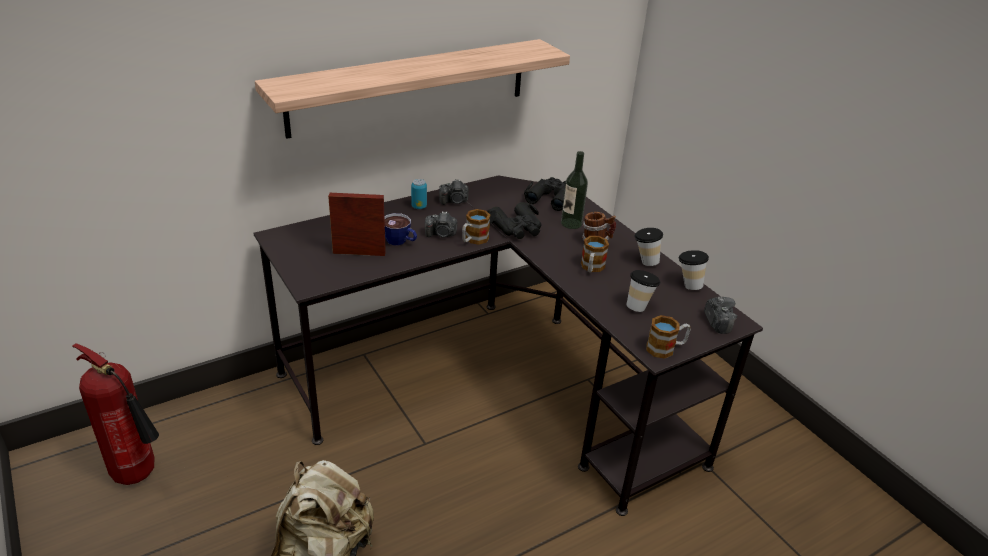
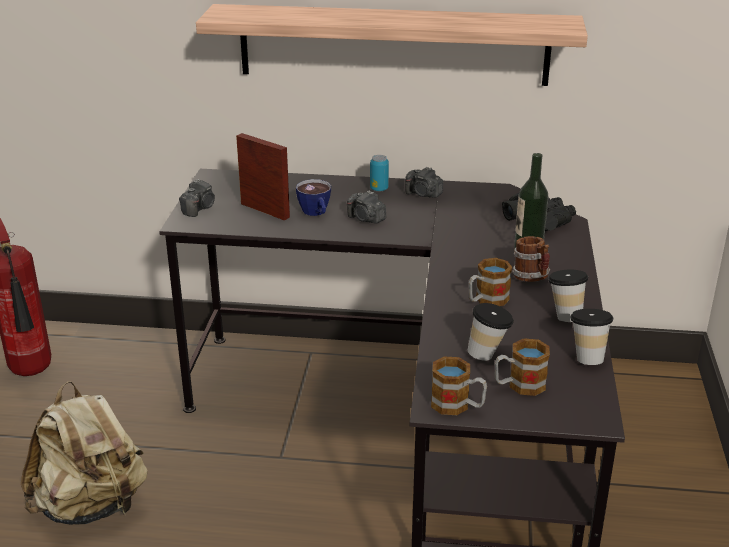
camera: 40 degrees right, 5 degrees down
mug [462,209,490,245] -> mug moved to [495,338,550,396]
black binoculars [487,202,541,239] -> none
camera [704,297,737,334] -> camera moved to [179,179,215,217]

